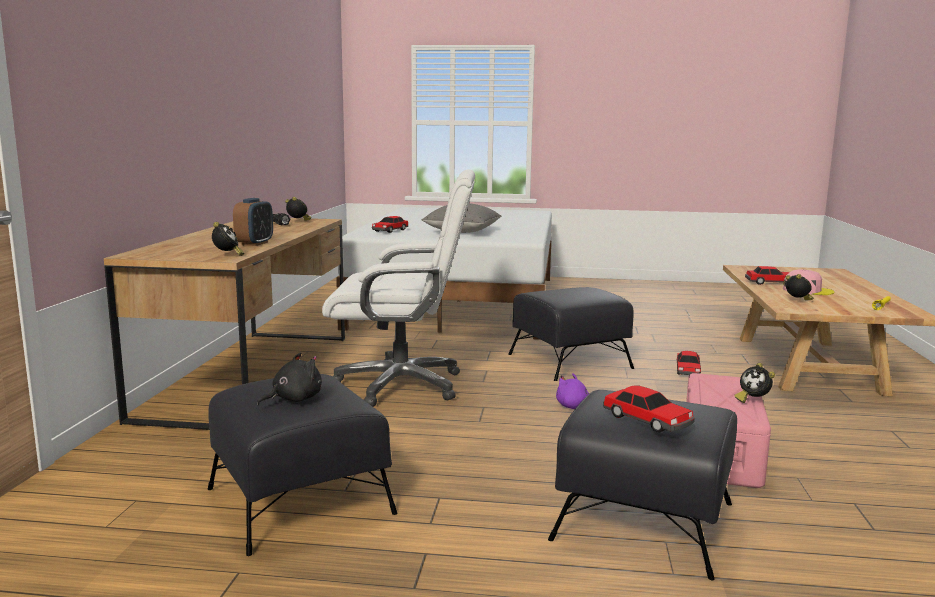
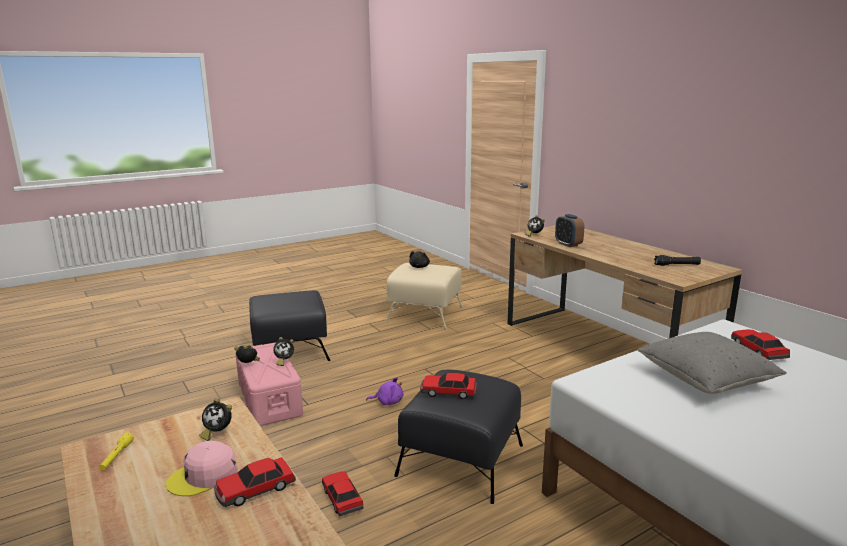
camera: 140 degrees right, 5 degrees up
black ottoman [208,374,397,556] -> beige ottoman [385,263,463,330]
alarm clock [285,197,311,221] -> alarm clock moved to [273,337,294,366]
white office chair [322,169,475,407] -> none
toy car [603,385,695,433] -> toy car moved to [420,373,477,399]

